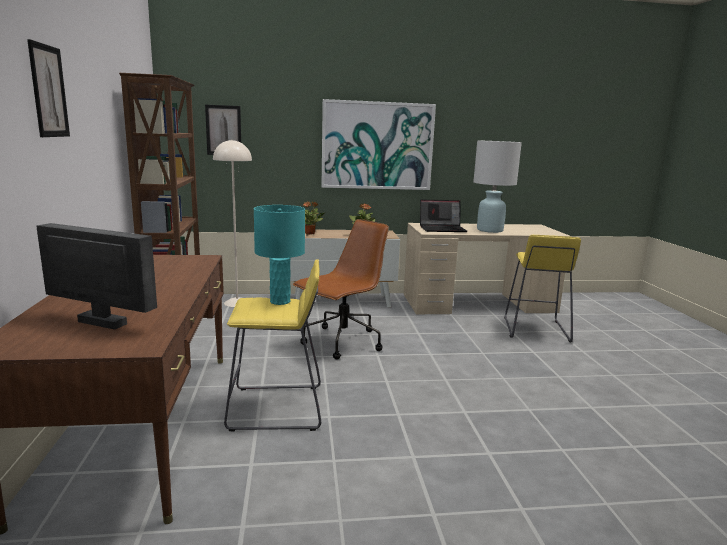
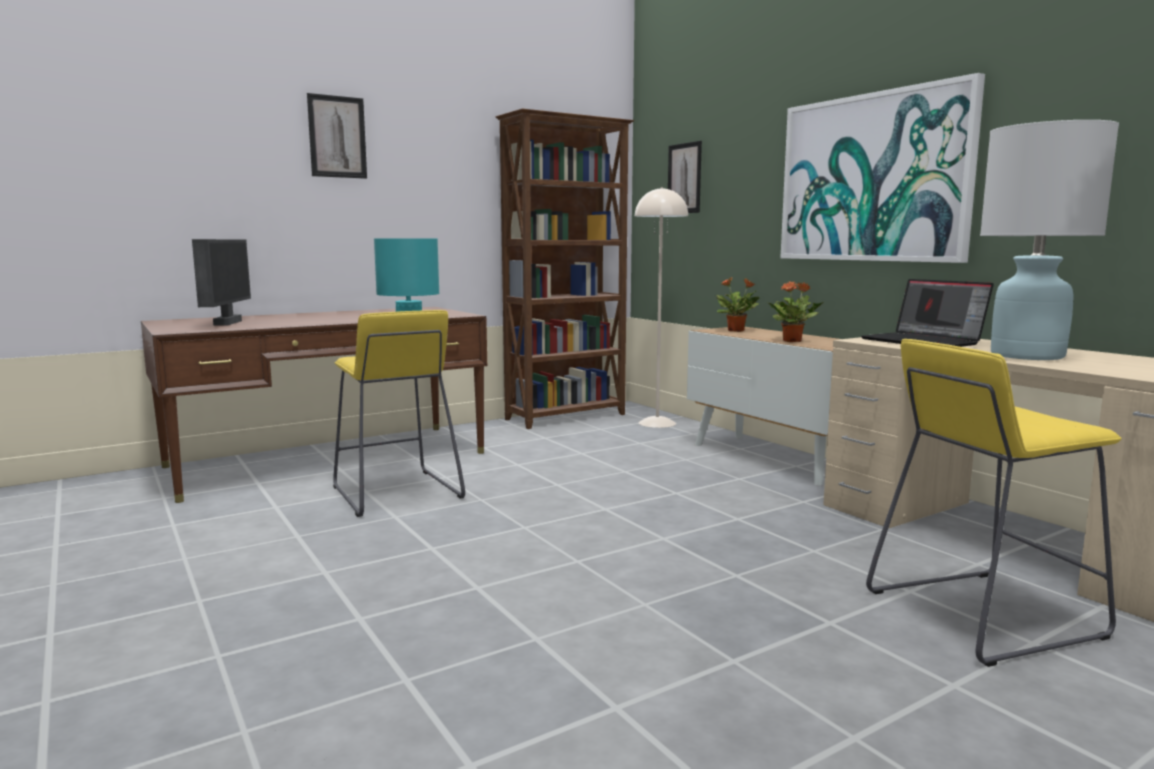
camera: 65 degrees right, 5 degrees down
brown office chair [293,219,389,359] -> none

